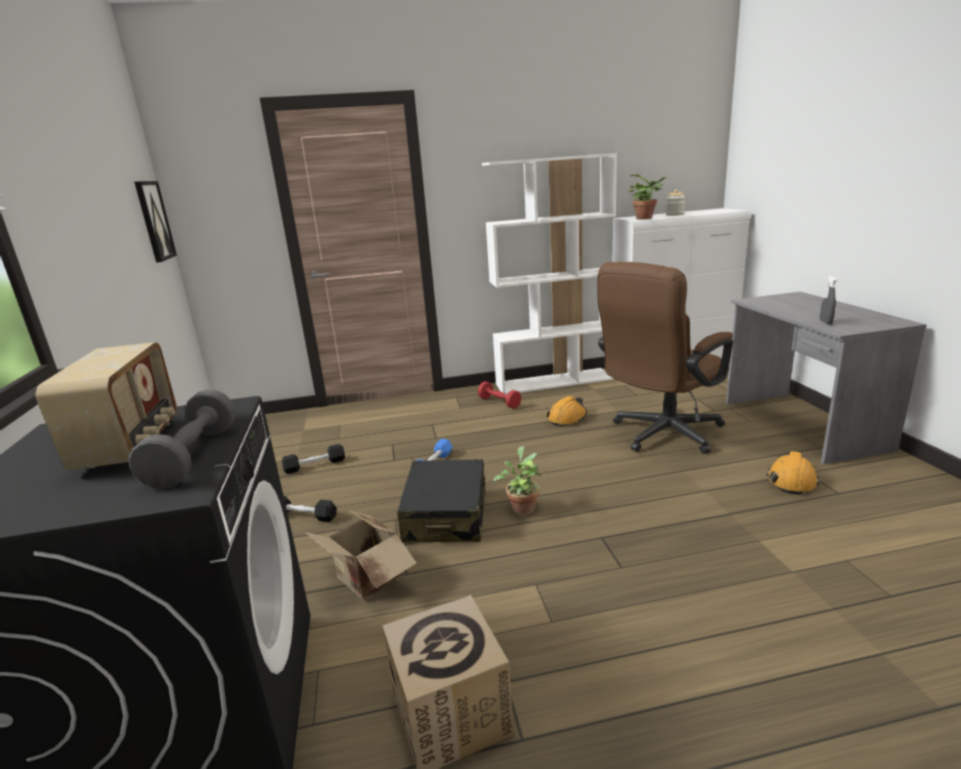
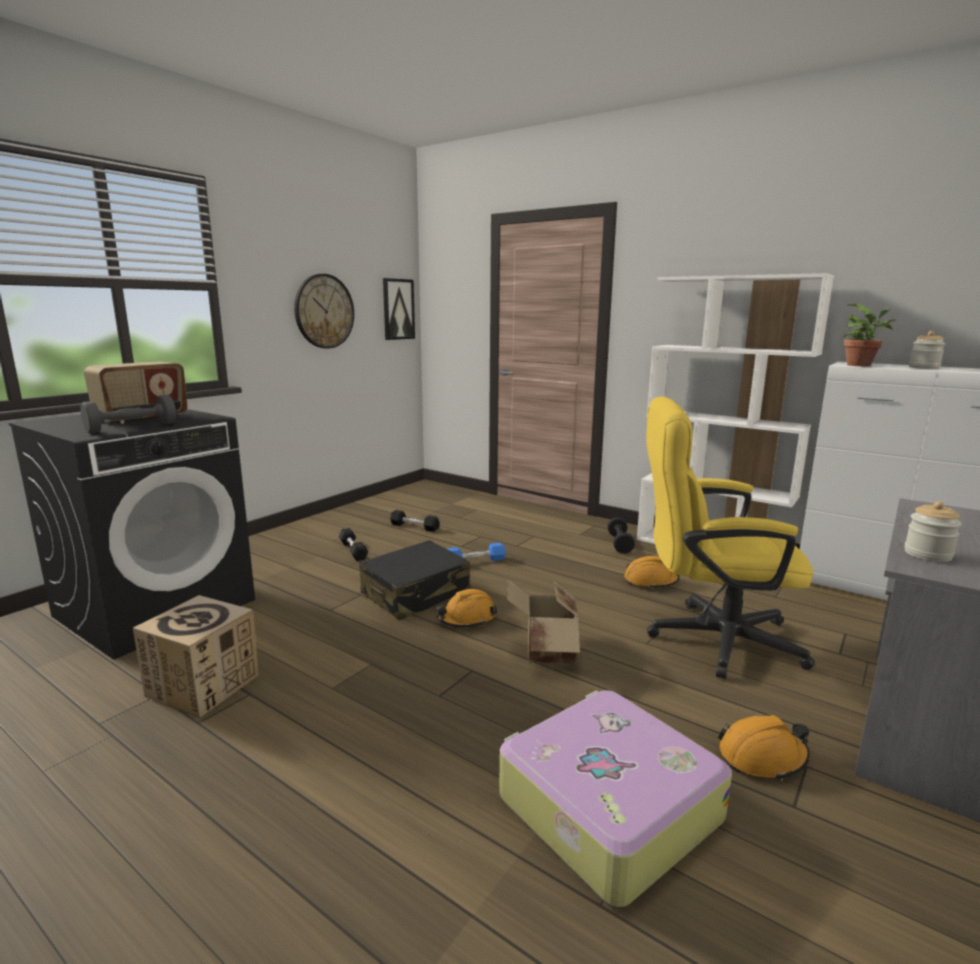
camera: 45 degrees right, 5 degrees down
cardboard box [306,510,416,600] -> cardboard box moved to [507,580,580,664]
red dumbbell [478,381,521,409] -> black dumbbell [607,517,635,554]
potted plant [493,446,541,516] -> orange hard hat [436,589,497,627]
brown office chair [597,262,733,454] -> yellow office chair [646,396,815,679]
grey spray bottle [820,276,837,325] -> jar [904,501,962,562]
none -> wall clock [294,274,354,349]
none -> suitcase [499,690,732,907]

